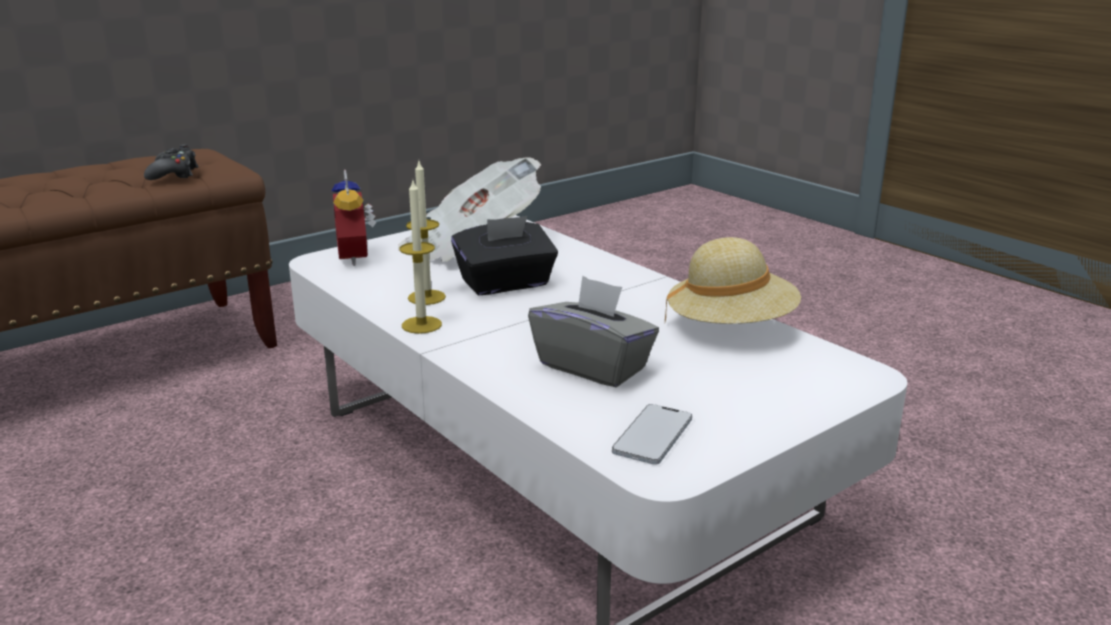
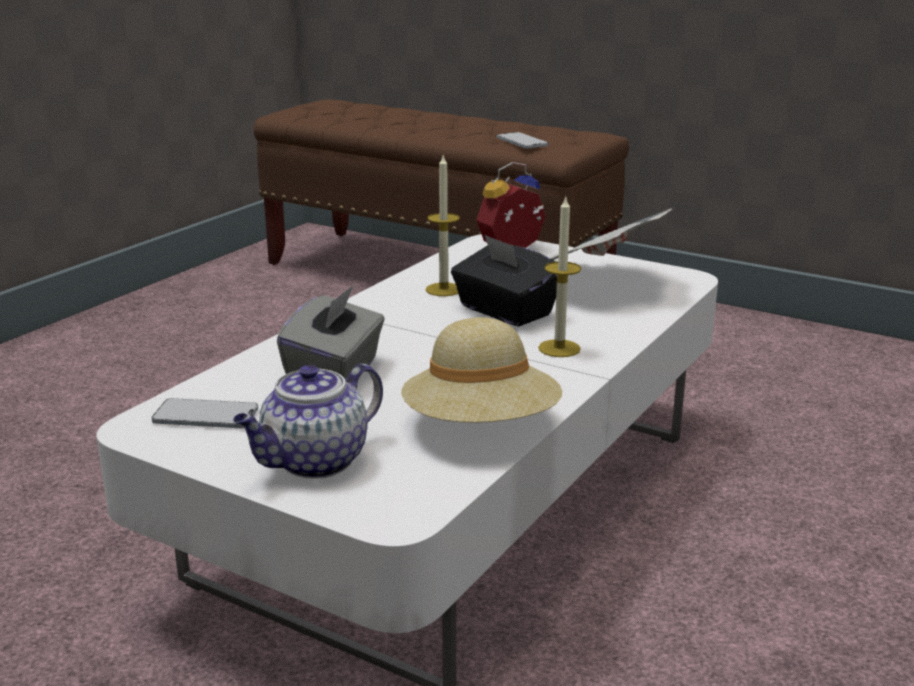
camera: 70 degrees right, 0 degrees up
black game controller [144,144,199,180] -> phone [497,132,549,149]
candle [399,180,442,334] -> candle moved to [538,195,581,357]
none -> teapot [233,364,383,479]

